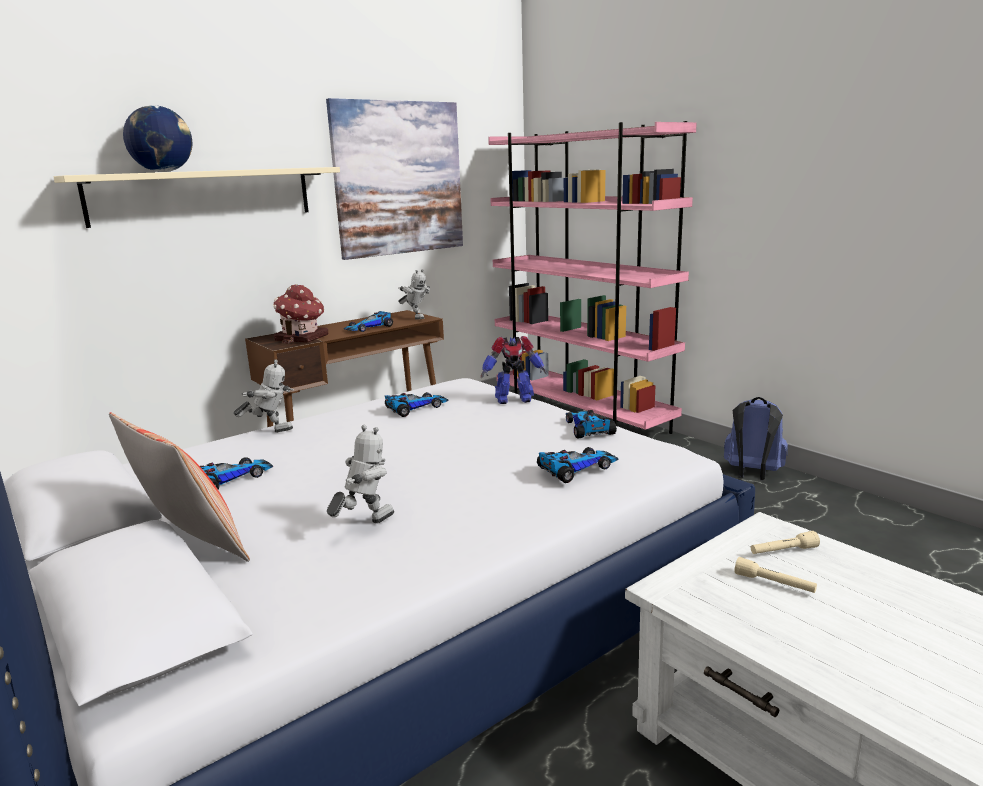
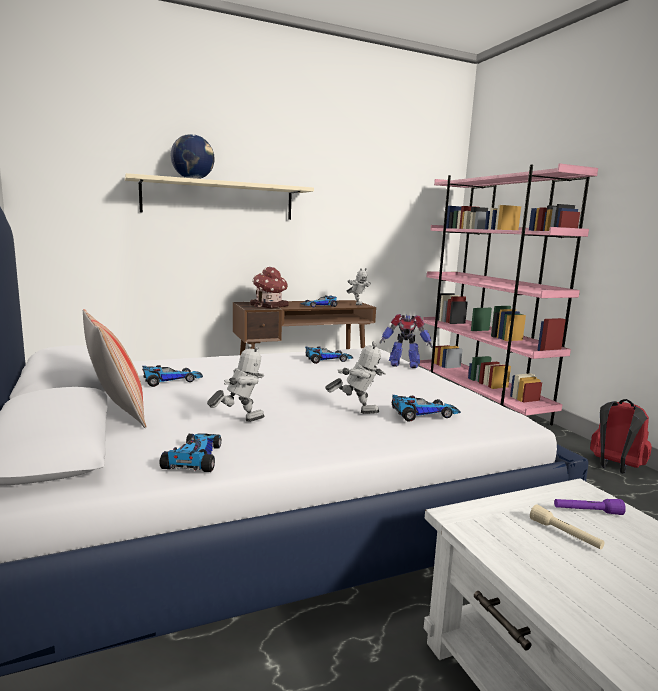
camera: 15 degrees right, 5 degrees down
toy robot [233,360,294,432] -> toy robot moved to [325,341,386,414]
picture [326,98,463,260] -> none
toy car [566,410,617,439] -> toy car moved to [160,433,221,472]
blue backpack [724,397,788,480] -> red backpack [590,399,652,474]
beige flashlight [751,531,820,554] -> purple flashlight [554,499,626,515]

